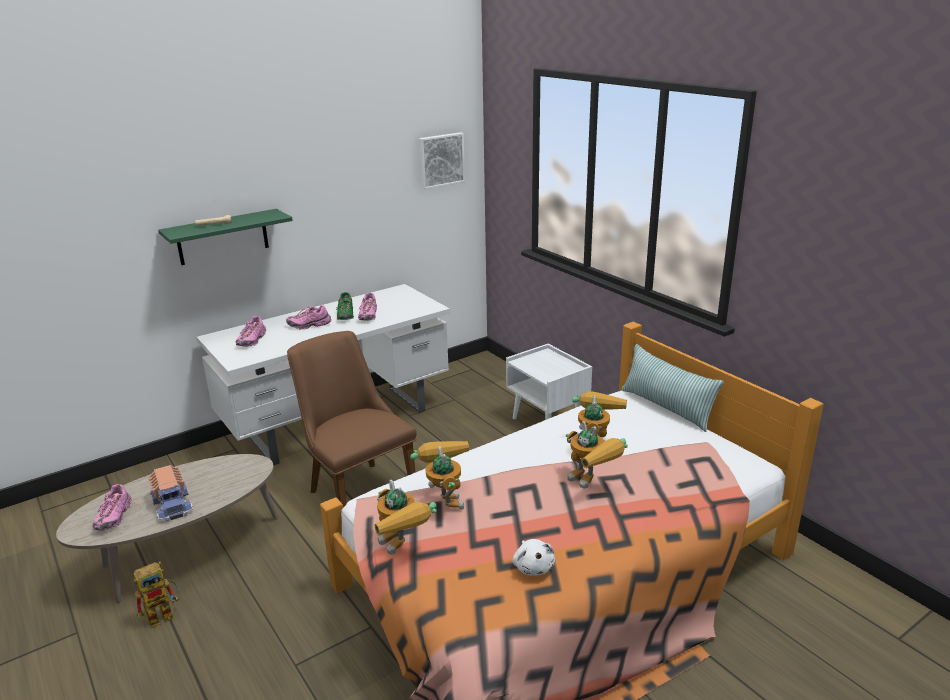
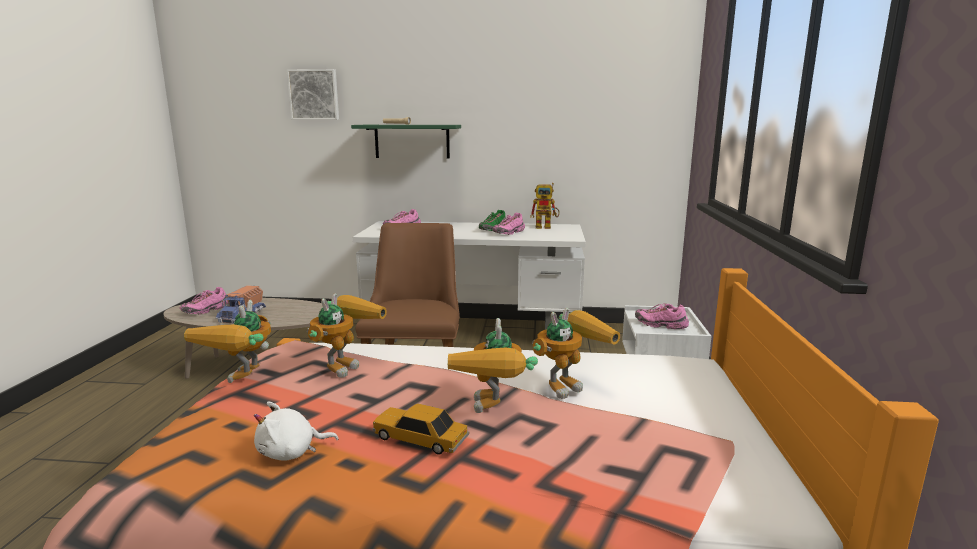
camera: 40 degrees right, 10 degrees down
toy robot [134,561,180,628] -> toy robot moved to [530,183,560,229]
pink shoe [286,305,331,329] -> pink shoe moved to [635,303,689,329]
picture [419,132,465,189] -> picture moved to [287,69,339,120]
white plush toy [513,539,555,576] -> white plush toy turned 45 degrees clockwise [254,402,339,461]
pillow [621,344,724,432] -> none
none -> toy car [373,403,469,455]

